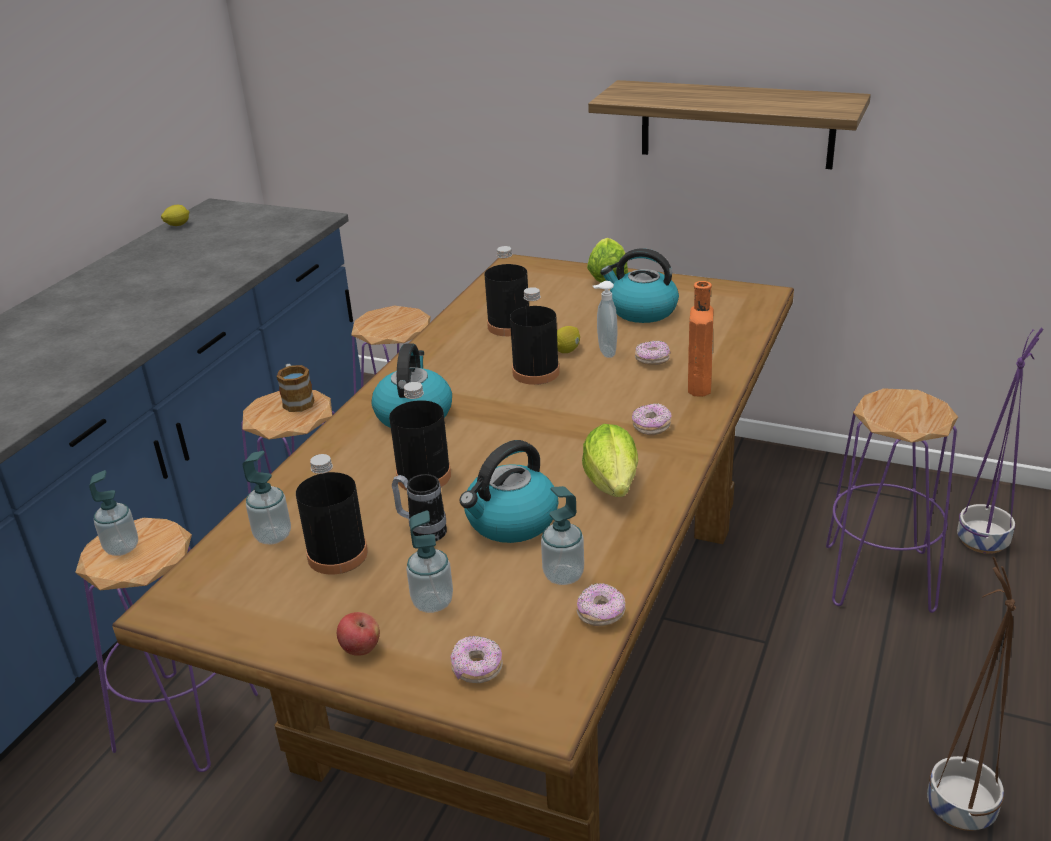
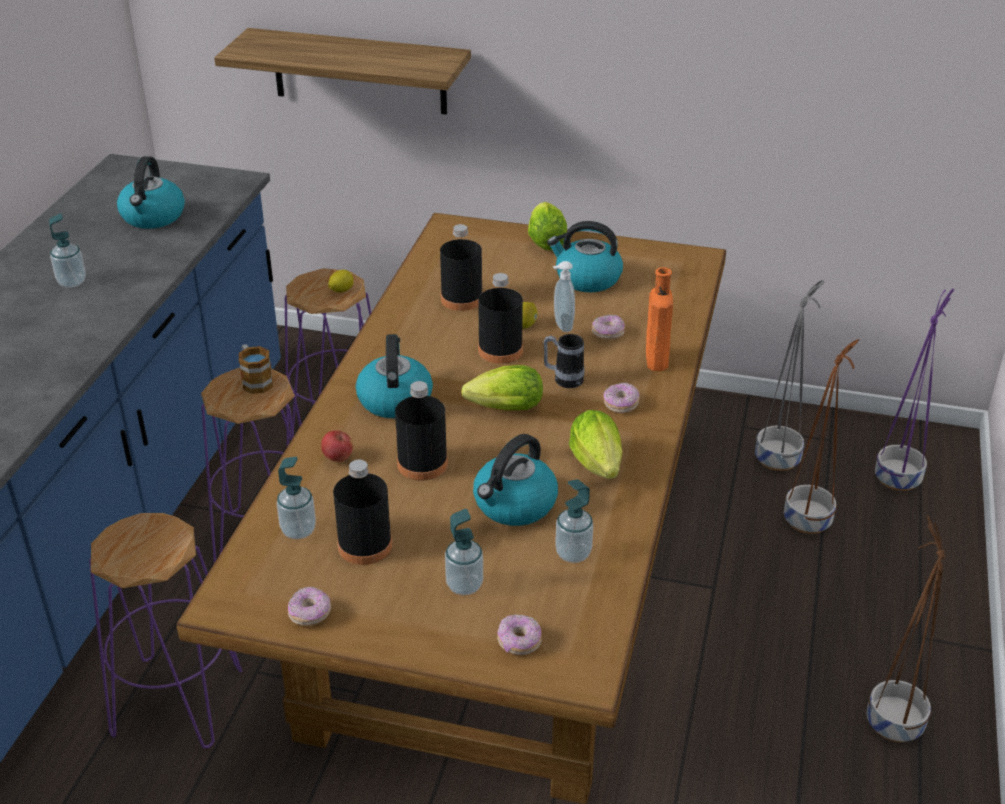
camera: 10 degrees left, 5 degrees up
soap dispenser [89,470,138,556] -> soap dispenser moved to [49,214,86,288]
lemon [161,205,190,226] -> lemon moved to [328,270,354,293]
apple [337,612,380,656] -> apple moved to [321,430,353,462]
mug [392,474,447,541] -> mug moved to [544,334,584,388]
donut [577,583,626,626] -> donut moved to [288,587,331,626]
shelf [588,80,871,169] -> shelf moved to [214,28,471,115]
purple stool [826,388,958,613] -> brown planter [784,339,860,534]
none -> kettle [117,156,185,229]
none -> lettuce [461,365,543,410]
none -> grey planter [755,280,824,471]

